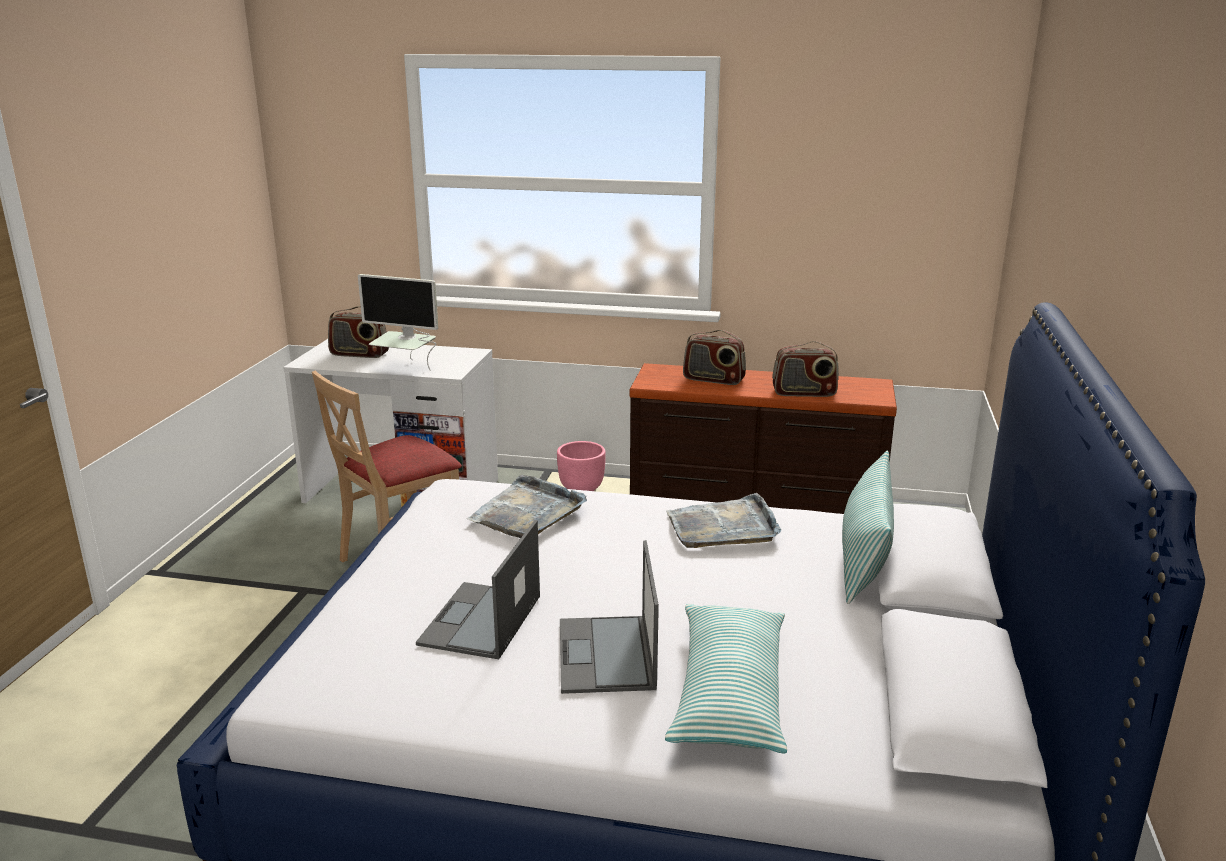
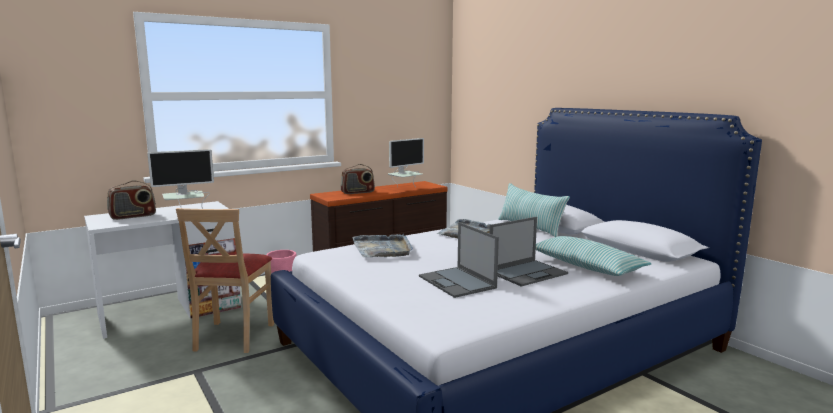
camera: 45 degrees left, 10 degrees down
laptop [560,540,659,694] -> laptop turned 75 degrees counterclockwise [489,217,568,287]
radio [772,341,839,397] -> monitor [388,138,424,187]

